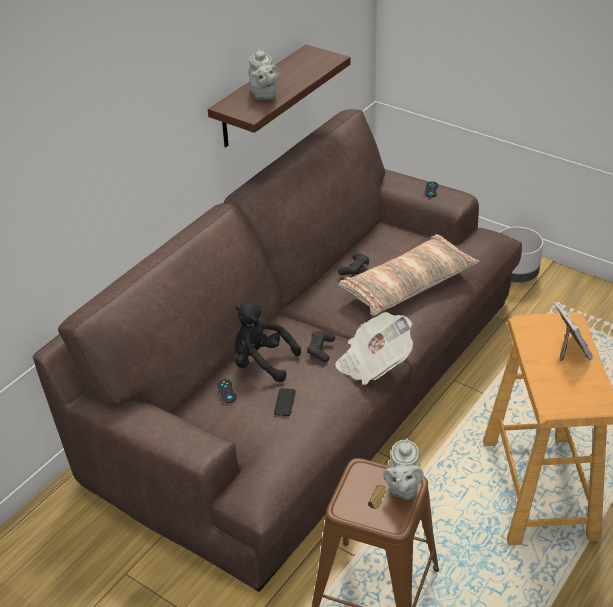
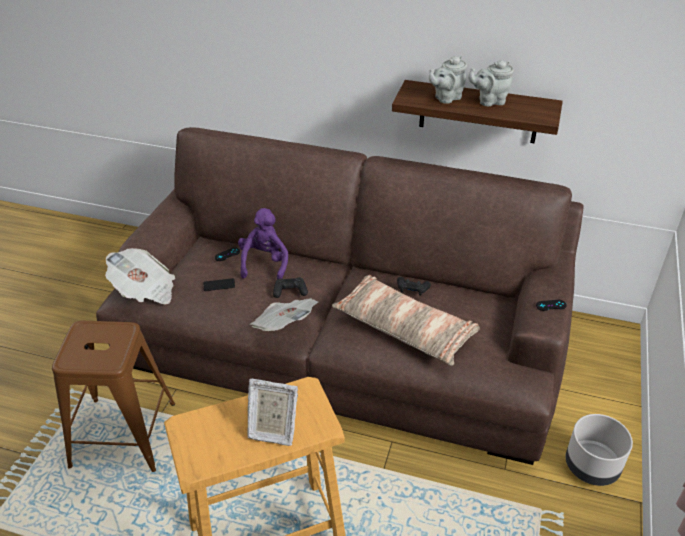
camera: 70 degrees right, 0 degrees up
black plush toy [235,303,301,382] -> purple plush toy [238,208,288,280]
grey teapot [383,438,423,500] -> grey teapot moved to [468,60,514,106]
picture frame [554,302,594,361] -> picture frame turned 45 degrees clockwise [247,379,298,446]
none -> newspaper [105,248,175,304]

